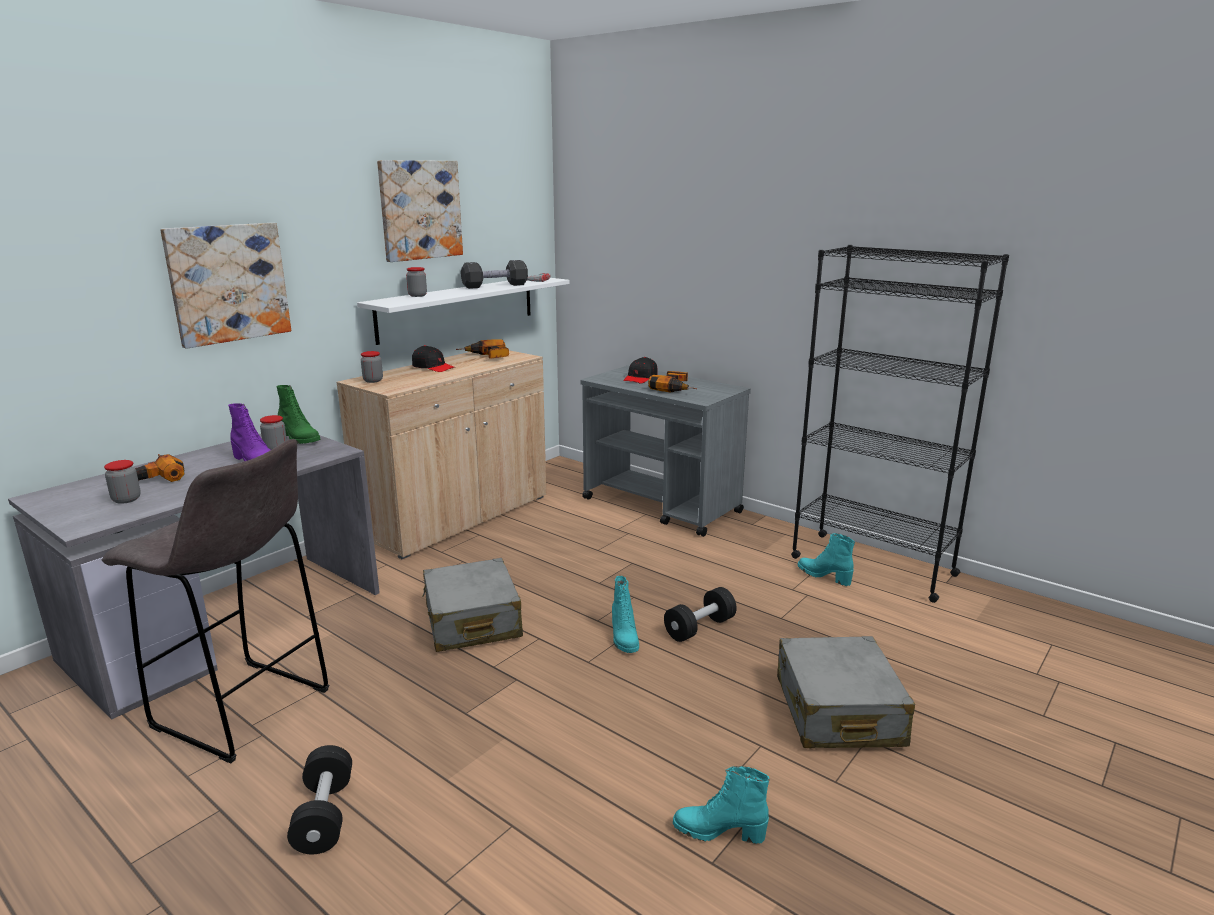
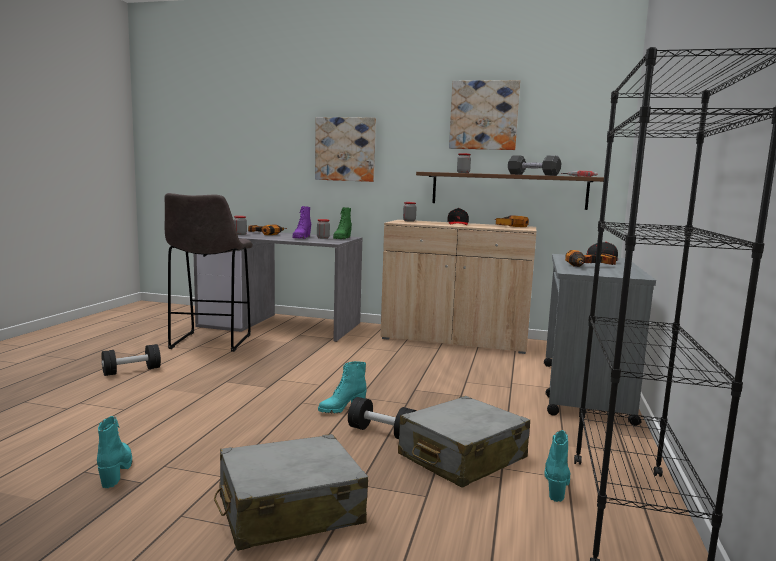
camera: 65 degrees right, 10 degrees down
white shelf [357,278,569,345] -> brown shelf [416,172,604,210]
grey suitcase [422,558,523,652] -> grey suitcase moved to [398,396,530,488]

